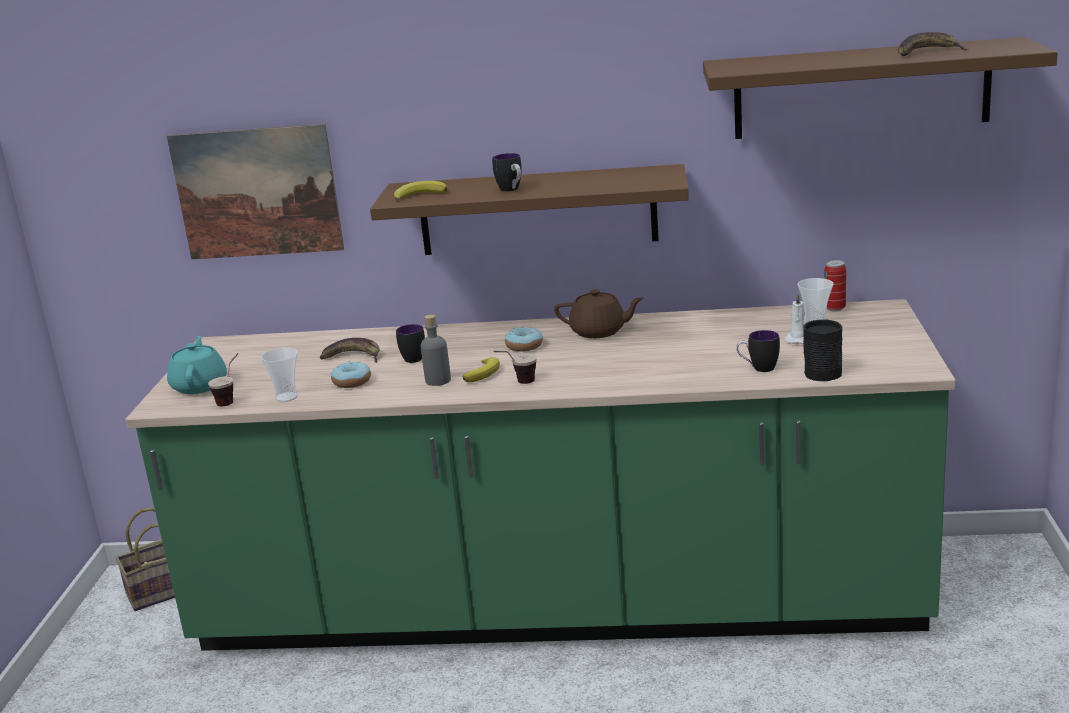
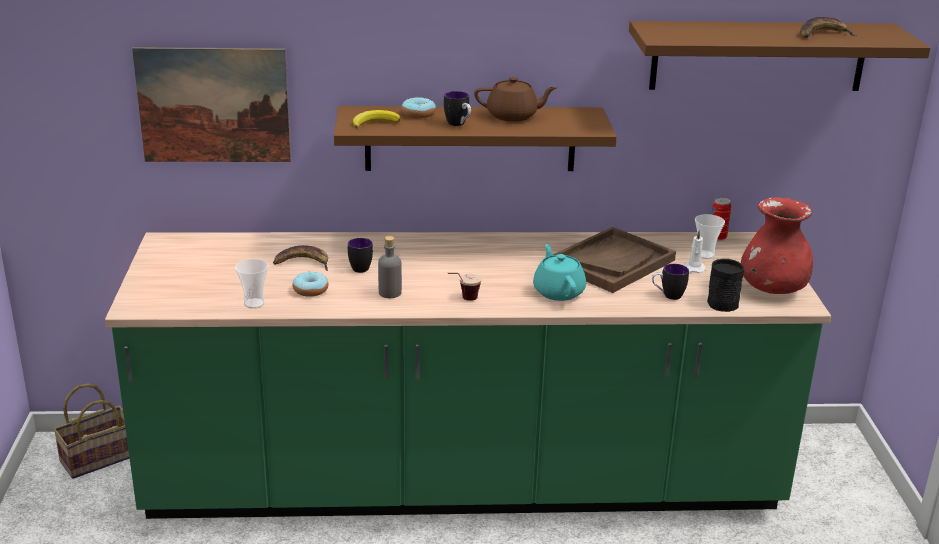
camera: 10 degrees left, 5 degrees up
turquoise teapot [167,336,227,394] -> turquoise teapot moved to [533,244,586,301]
cup [208,353,238,406] -> none
banana [462,357,500,382] -> none
donut [505,326,543,352] -> donut moved to [401,97,436,119]
brown teapot [554,289,644,338] -> brown teapot moved to [474,77,557,122]
none -> brown tray [553,227,676,293]
none -> red vase [741,197,813,294]

